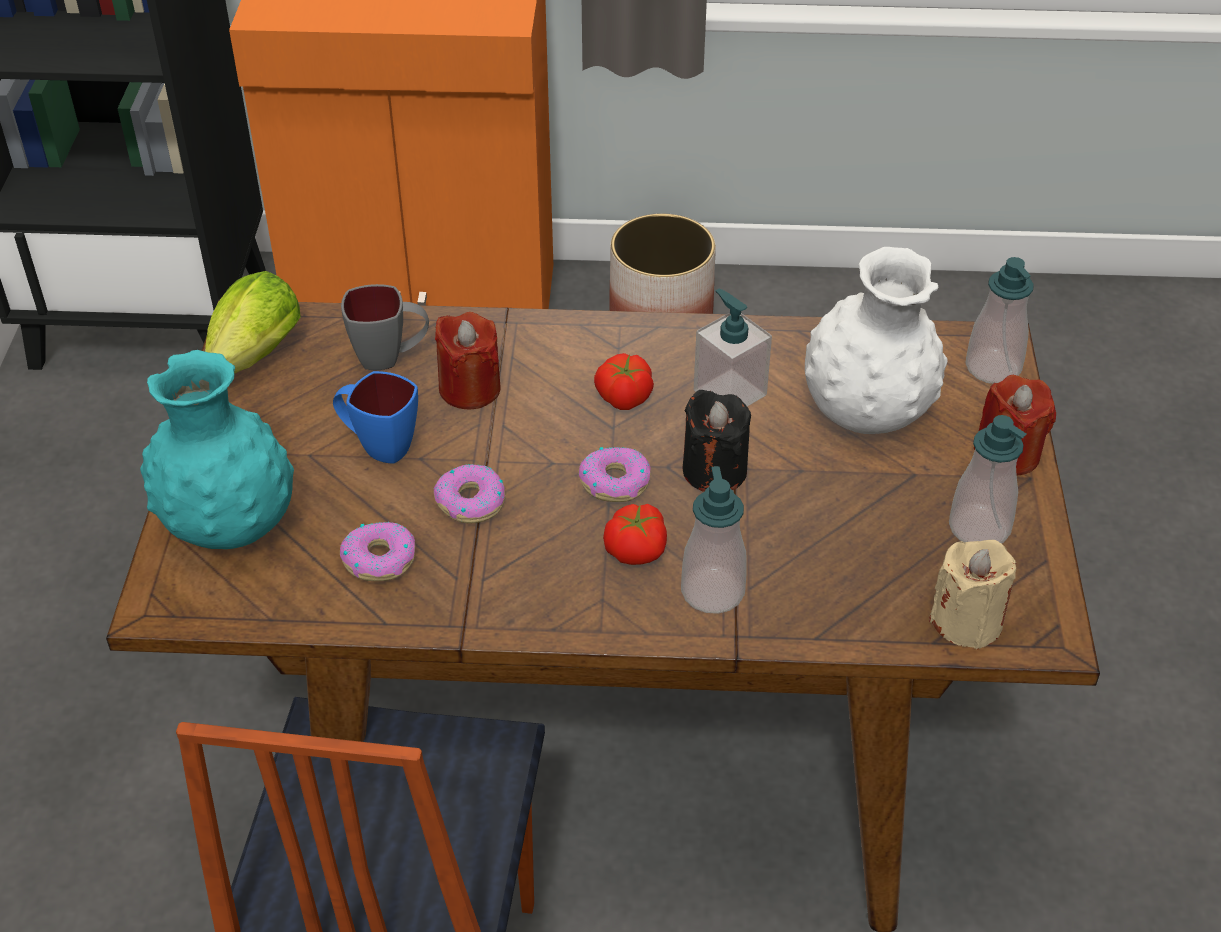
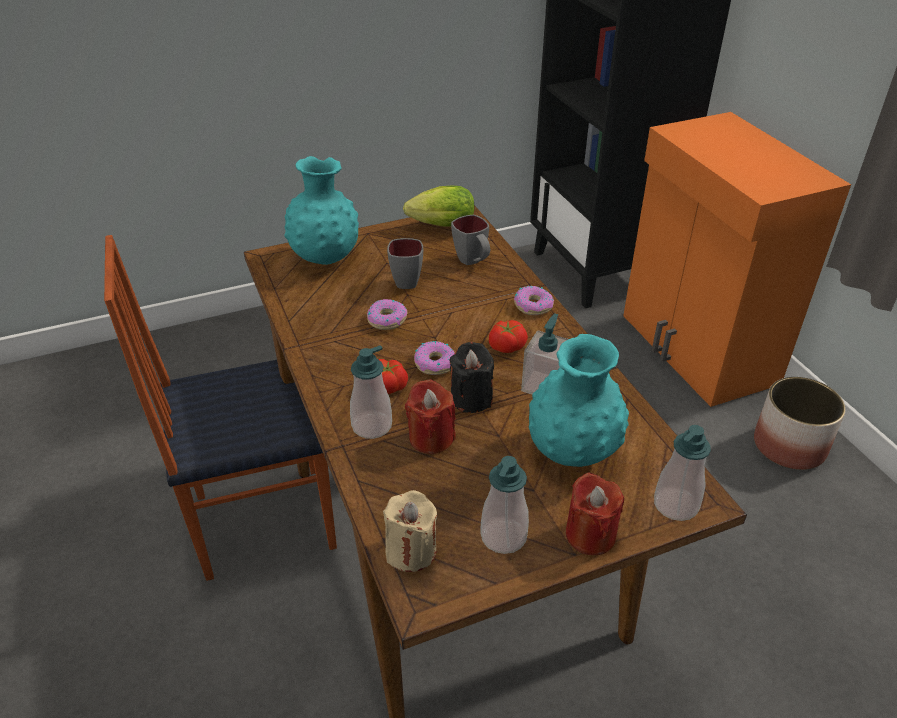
camera: 65 degrees right, 5 degrees down
blue mug [333,371,418,463] -> grey mug [387,238,423,289]
donut [340,522,415,581] -> donut moved to [514,286,554,315]
red candle [435,312,500,409] -> red candle moved to [405,379,456,454]
white vase [805,247,948,434] -> turquoise vase [529,334,629,467]

